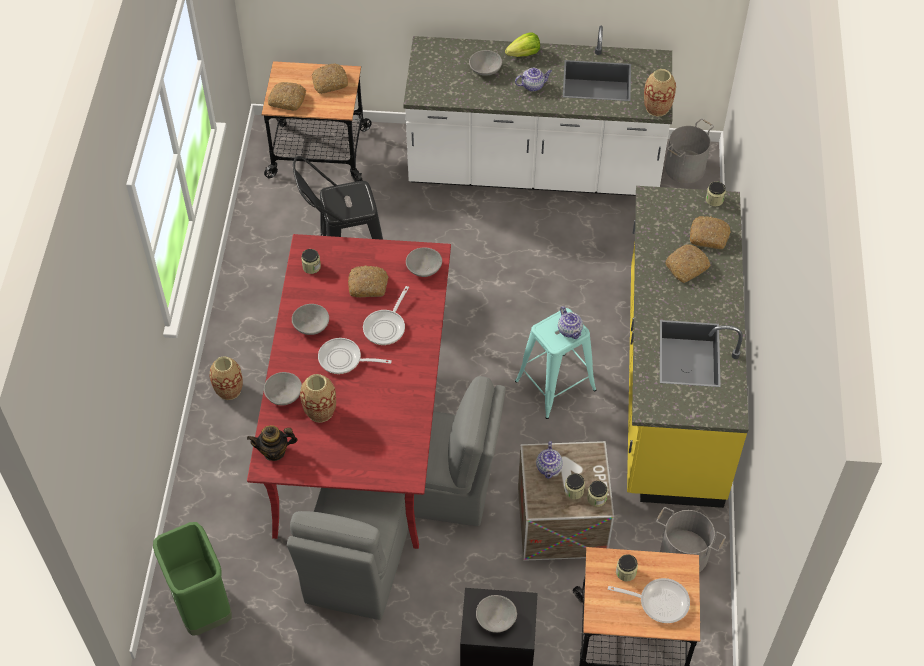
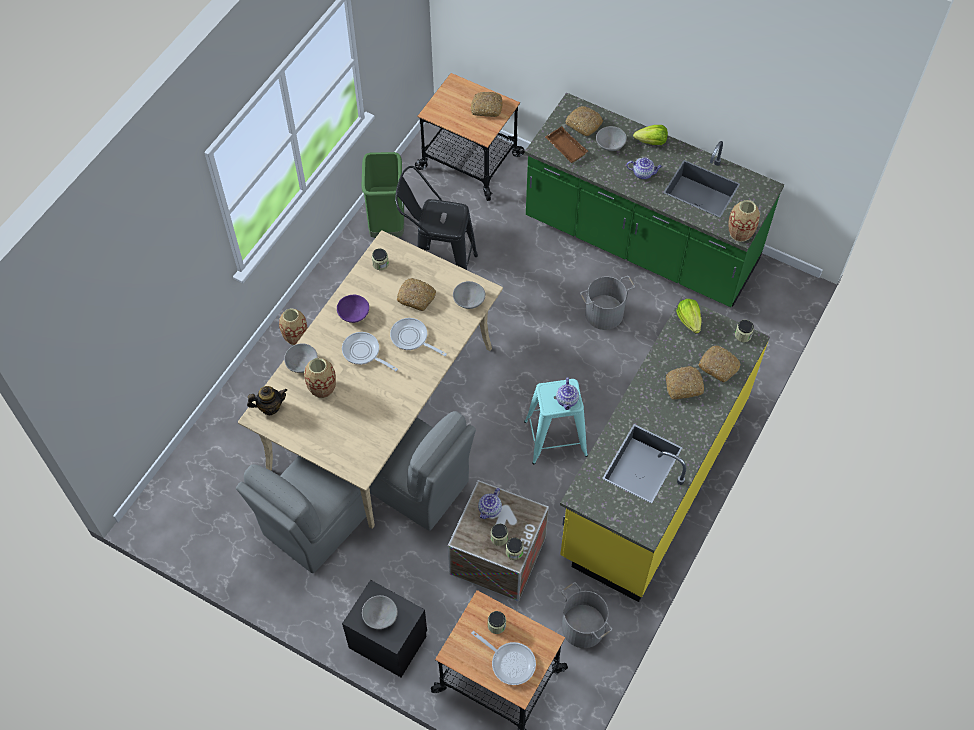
camera: 25 degrees right, 5 degrees up
green trash can [153,522,232,636] -> green trash can moved to [362,152,404,238]
red dining table [247,234,451,549] -> beige dining table [238,231,503,529]
teapot [247,425,298,461] -> teapot turned 150 degrees clockwise [247,386,287,415]
bread [268,82,306,111] -> bread moved to [565,106,603,136]
grey bowl [292,304,329,335] -> purple bowl [337,295,369,323]
frying pan [363,286,409,345] -> frying pan turned 75 degrees clockwise [390,318,447,356]
white counter [403,25,672,196] -> green counter [525,93,784,307]
grey bucket [665,118,714,183] -> grey bucket moved to [580,276,635,330]
none -> brown tray [545,126,588,163]
none -> lettuce [676,299,702,333]

